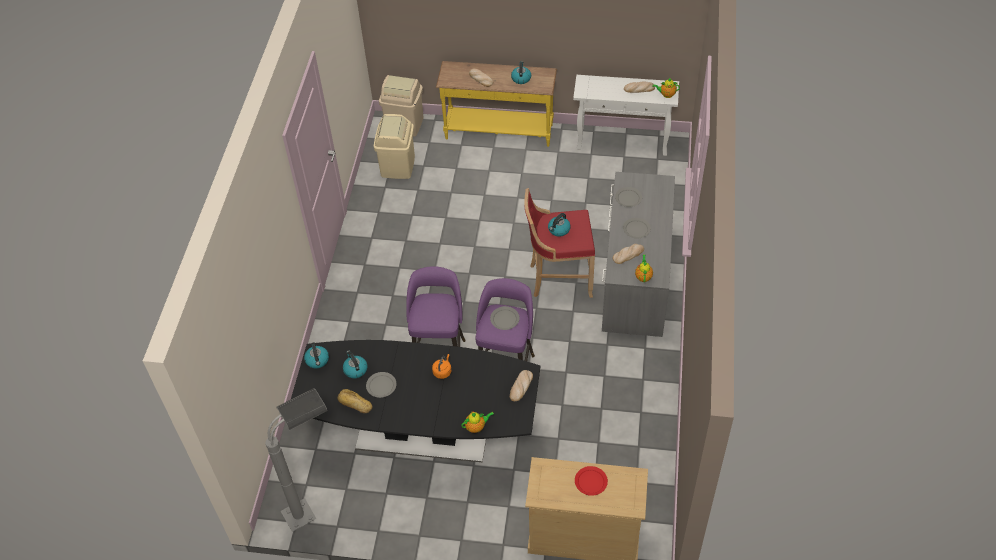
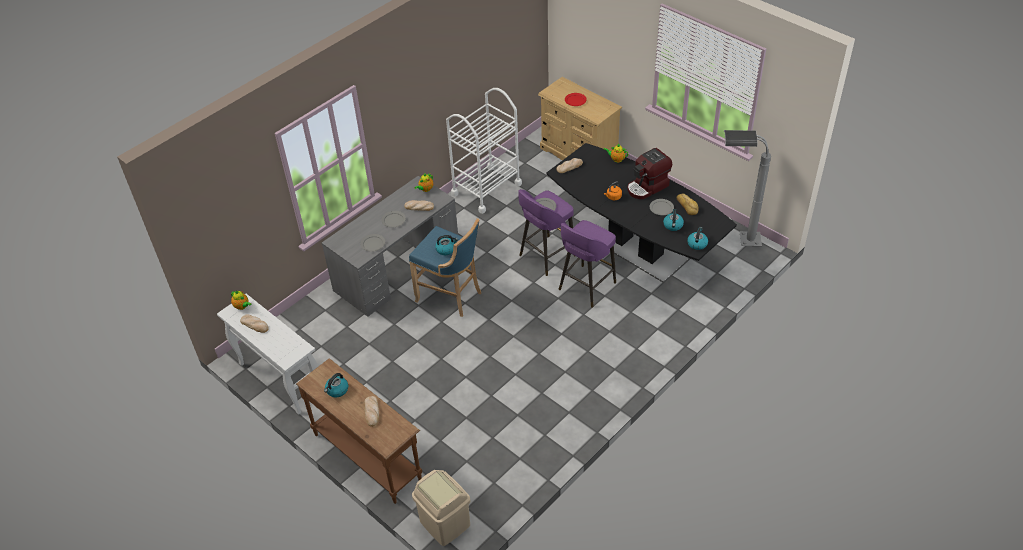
camera: 145 degrees left, 5 degrees down
beige trash can [374,114,415,179] -> none
yellow console table [436,61,557,147] -> brown console table [296,358,422,504]
red stool [524,188,595,298] -> blue stool [409,218,481,317]
none -> white cart [446,88,522,214]
none -> coffee machine [627,148,672,199]

